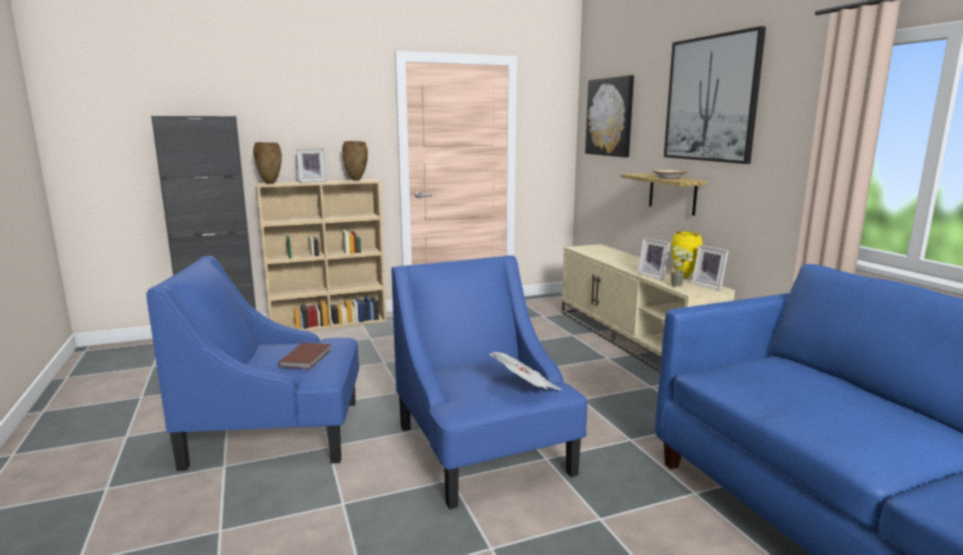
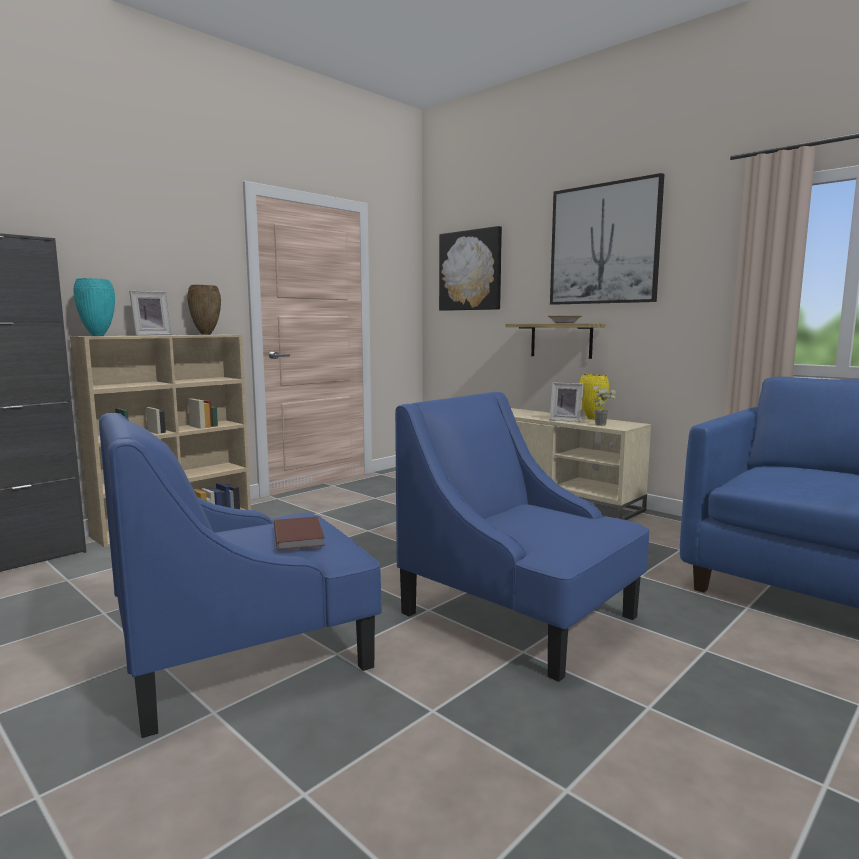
camera: 25 degrees left, 5 degrees down
brown vase [253,142,282,184] -> turquoise vase [73,278,115,336]
newspaper [489,352,562,390] -> none
picture frame [692,245,729,290] -> none

